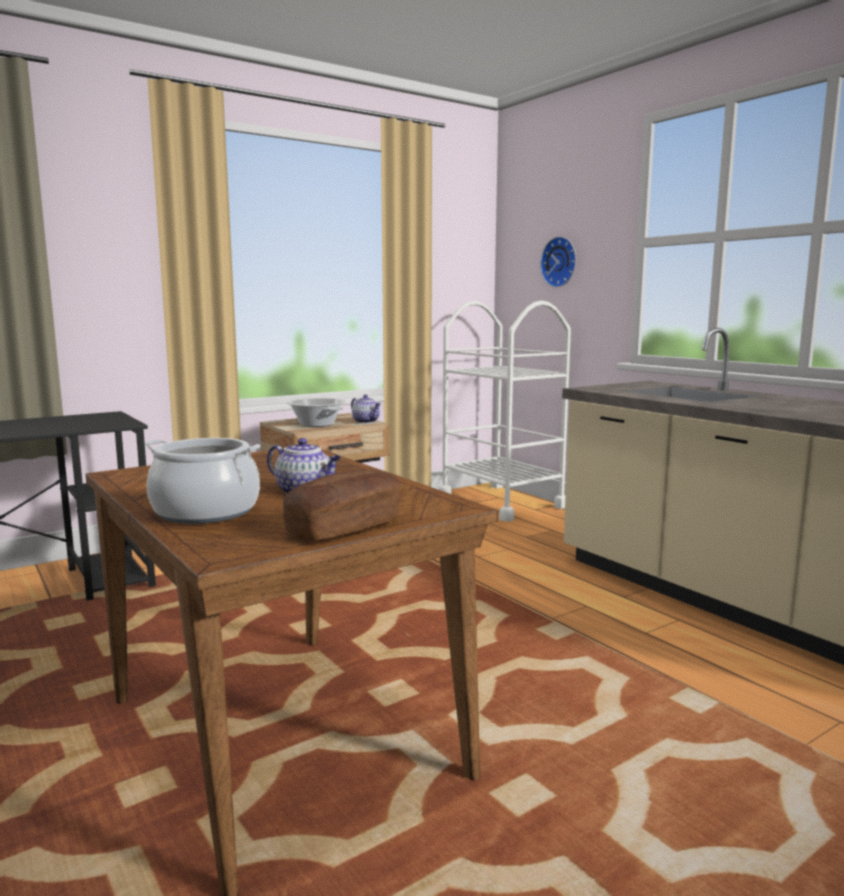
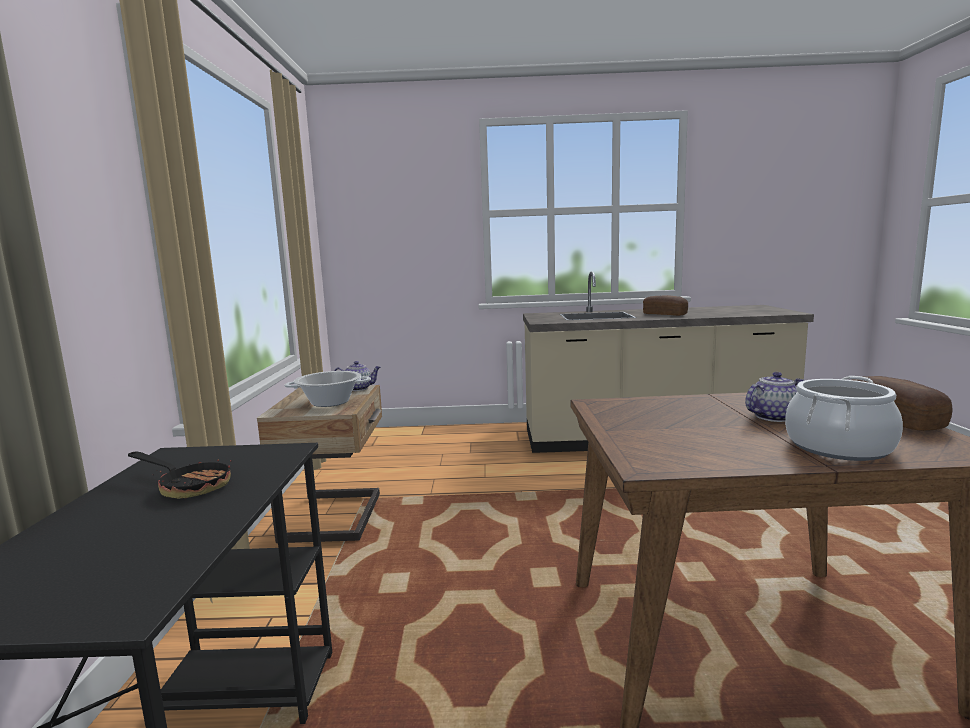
camera: 55 degrees left, 0 degrees up
white cart [439,300,571,522] -> none
wall clock [540,236,576,287] -> none
none -> frying pan [128,452,232,499]
none -> bread [643,295,688,316]

